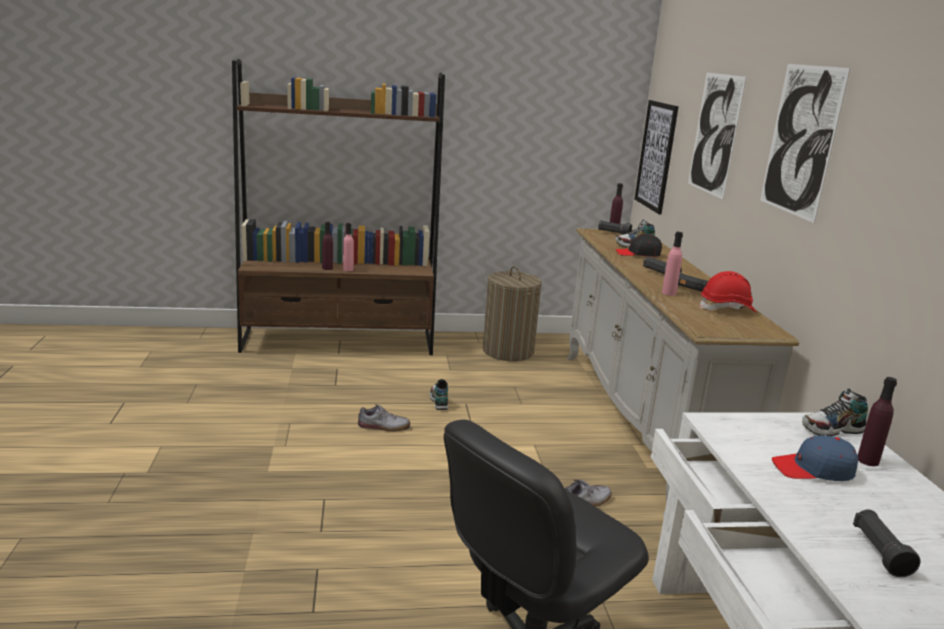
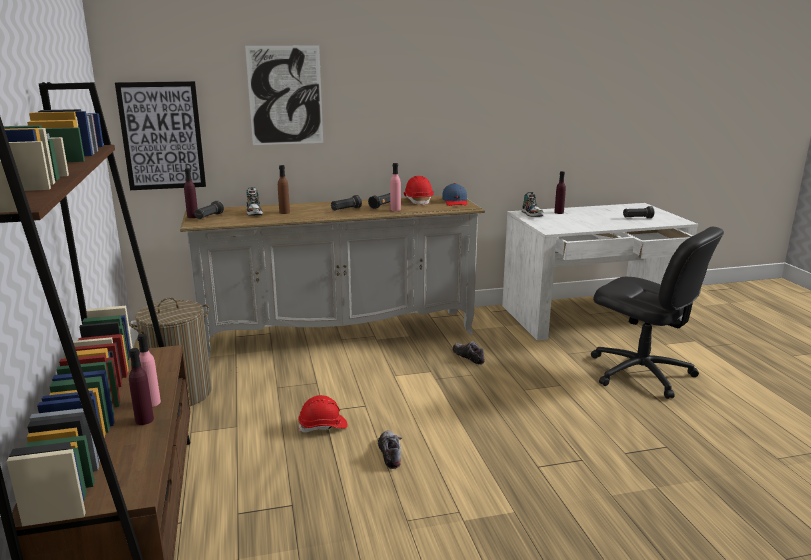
camera: 95 degrees left, 0 degrees up
shoe [430,379,448,410] -> red hard hat [298,395,347,433]
black cap [616,234,662,257] -> brown bottle [278,165,290,214]
picture [760,64,850,223] -> none
blue cap [772,435,858,481] -> blue cap moved to [442,183,467,206]

